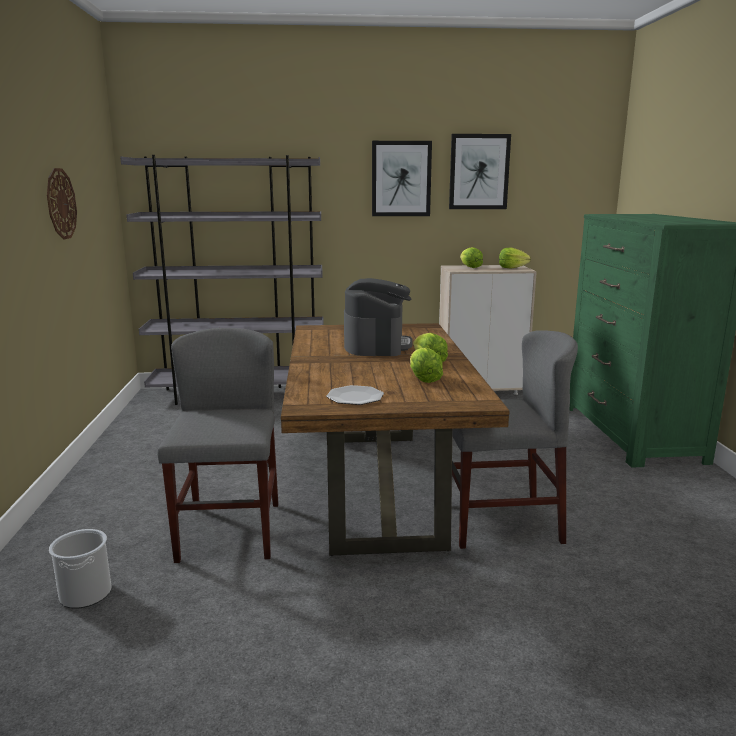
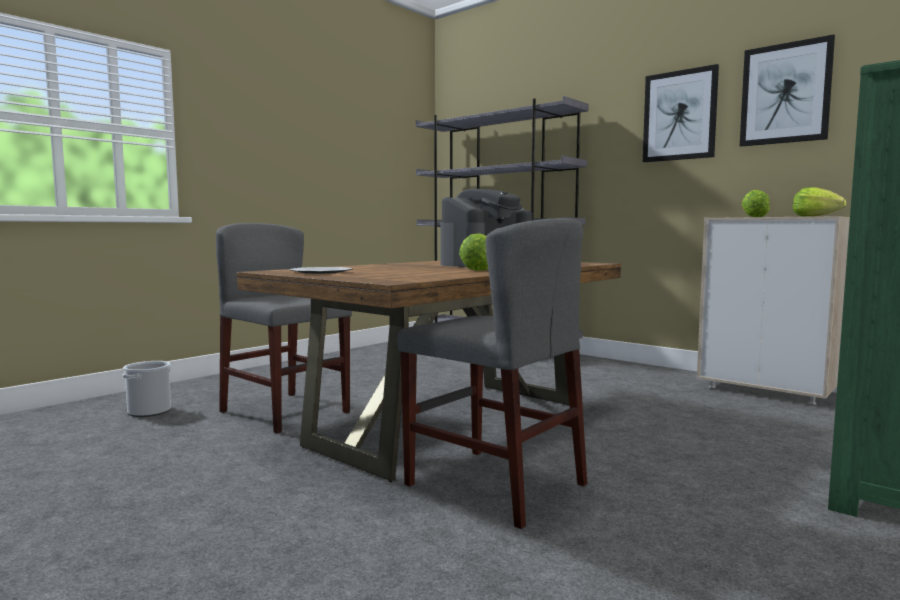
camera: 45 degrees right, 10 degrees down
wall clock [47,168,77,240] -> none
grey chair [157,328,278,563] -> grey chair turned 90 degrees counterclockwise [216,223,352,433]
lettuce [410,347,443,383] -> none

